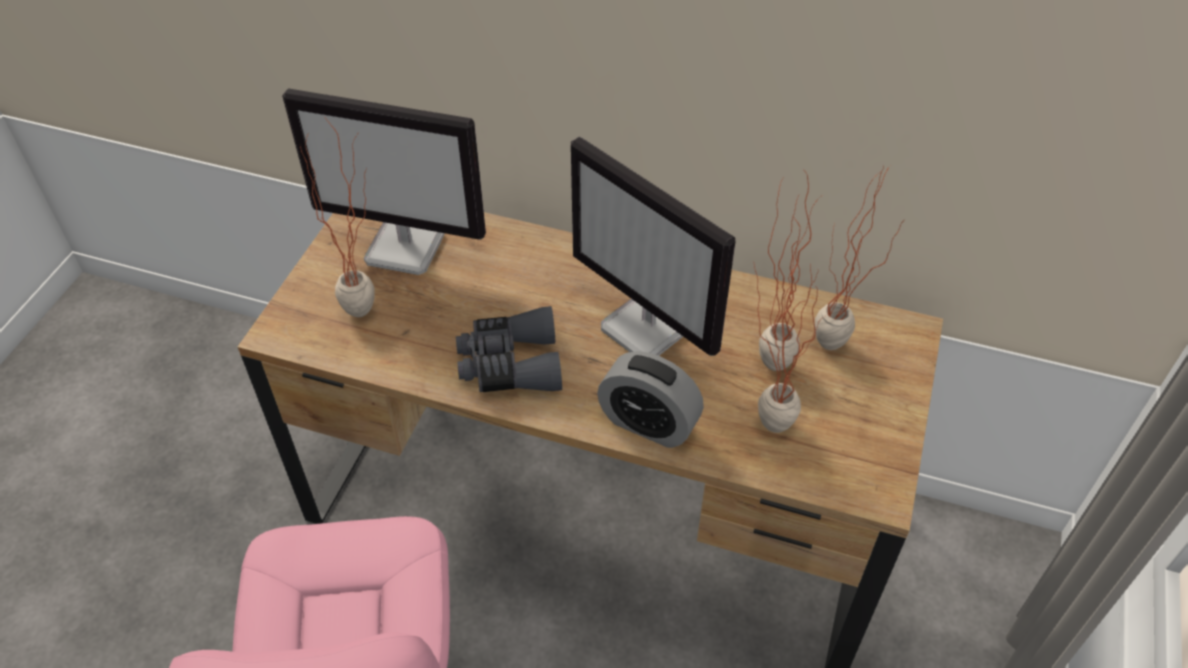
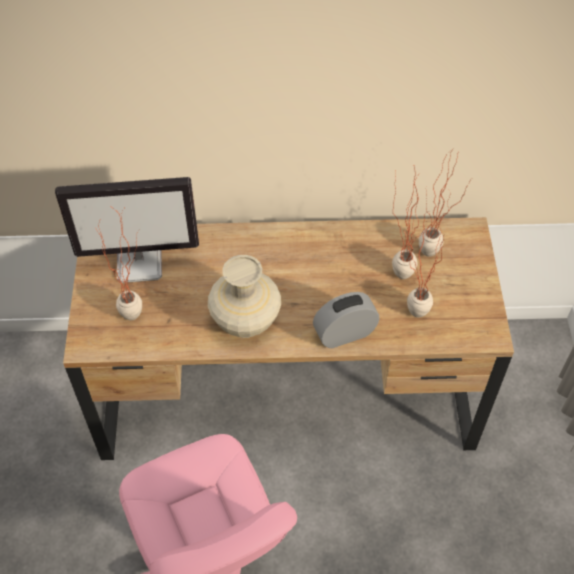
camera: 20 degrees left, 5 degrees up
grey binoculars [456,306,562,392] -> beige vase [208,255,281,338]
monitor [571,137,735,356] -> none
alarm clock [597,351,704,448] -> alarm clock turned 150 degrees clockwise [313,292,379,348]

